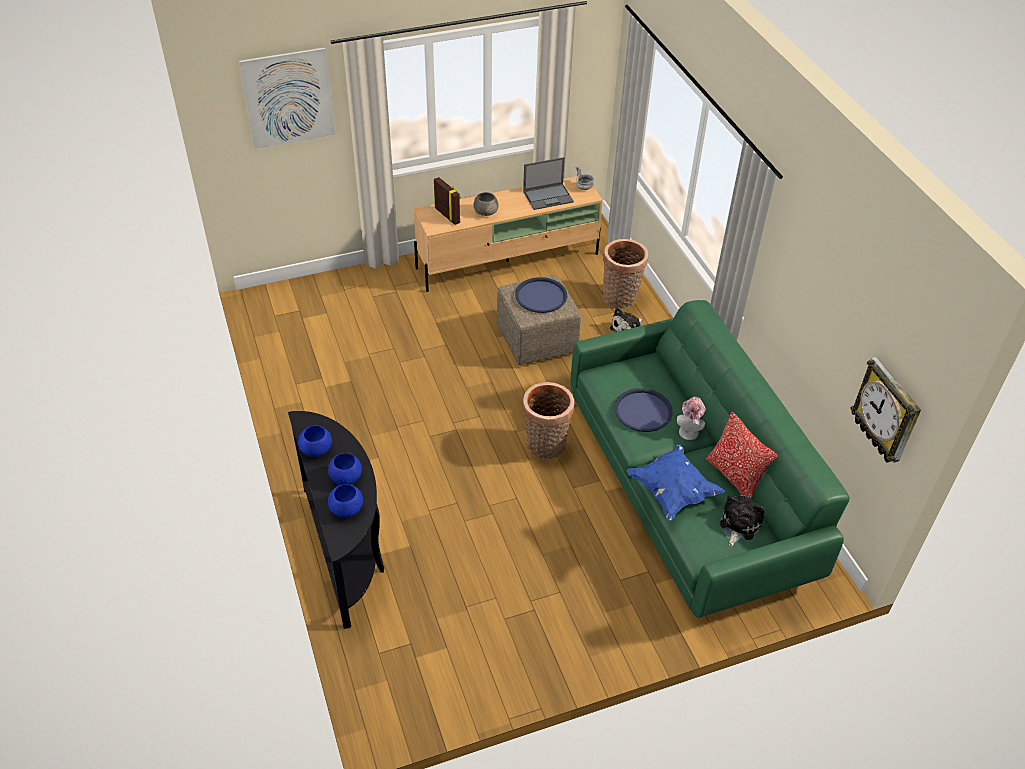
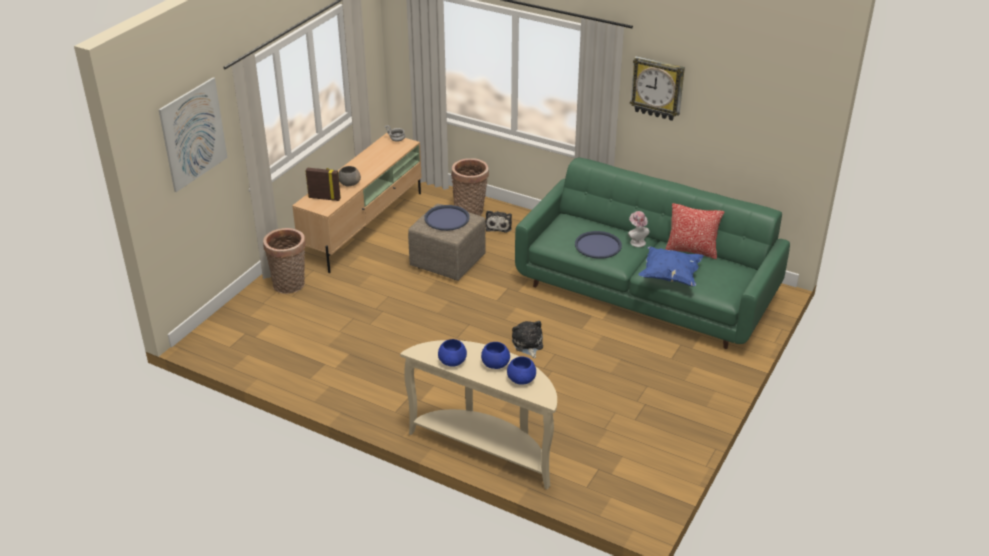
camera: 40 degrees left, 10 degrees down
black console table [288,411,384,629] -> beige console table [400,340,557,490]
laptop [523,157,574,210] -> none
basket [523,382,574,459] -> basket moved to [263,228,306,294]
plush toy [720,495,765,547] -> plush toy moved to [512,321,543,358]
wall clock [850,357,921,463] -> wall clock moved to [630,56,685,121]

